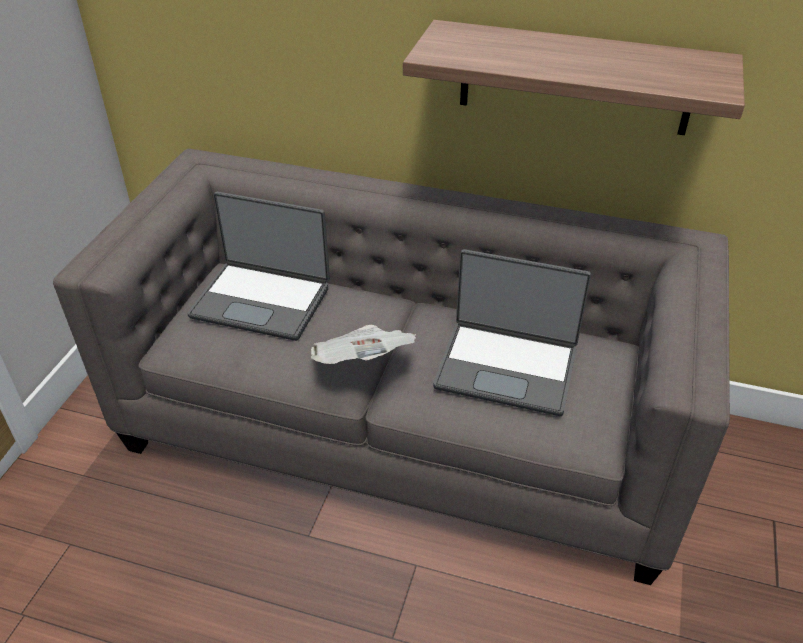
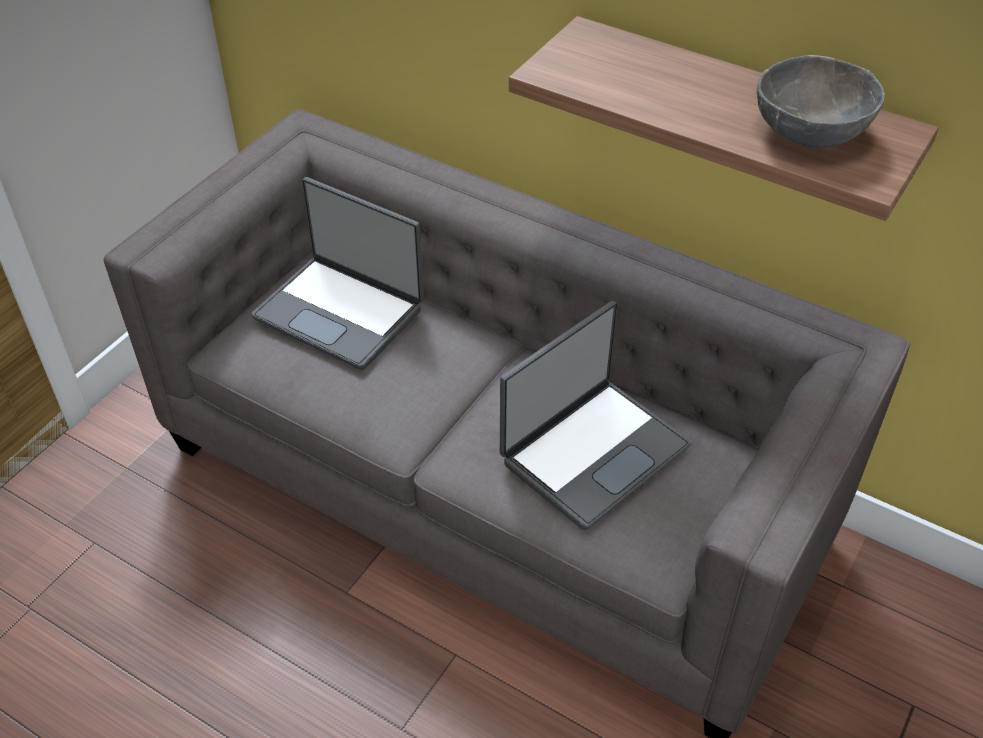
camera: 15 degrees right, 5 degrees up
newspaper [311,325,416,364] -> none
laptop [433,249,591,416] -> laptop turned 75 degrees counterclockwise [500,301,691,530]
none -> grey bowl [757,55,885,148]

